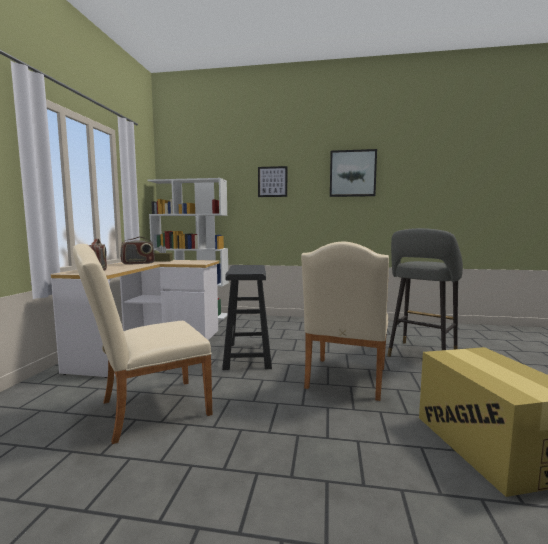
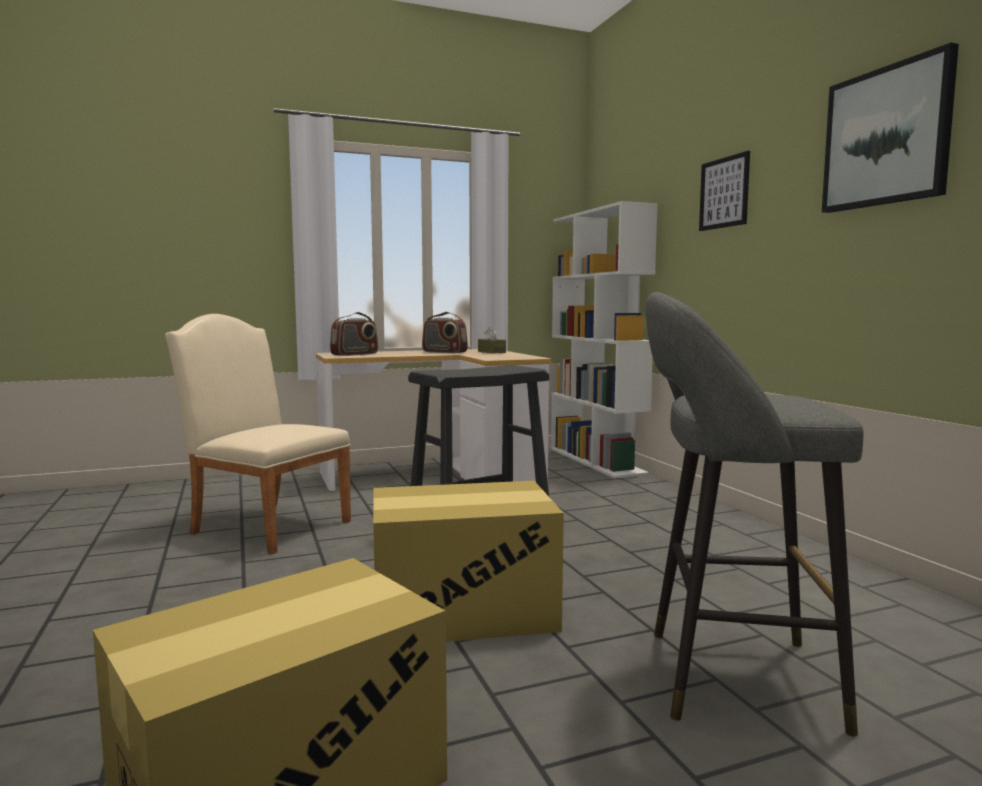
camera: 60 degrees right, 0 degrees up
beige chair [301,241,389,401] -> cardboard box [373,481,564,642]

